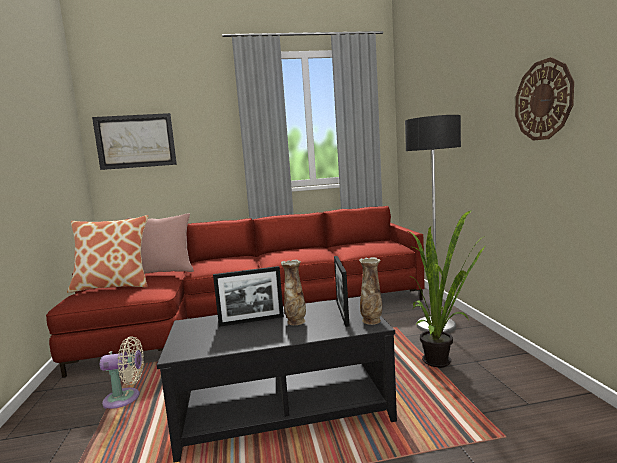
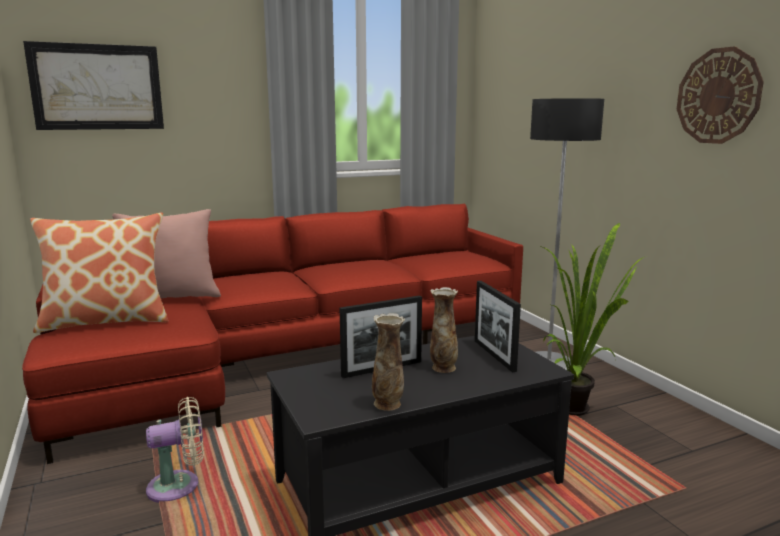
camera: 15 degrees left, 5 degrees up
vase [359,257,382,325] -> vase moved to [372,313,405,411]

